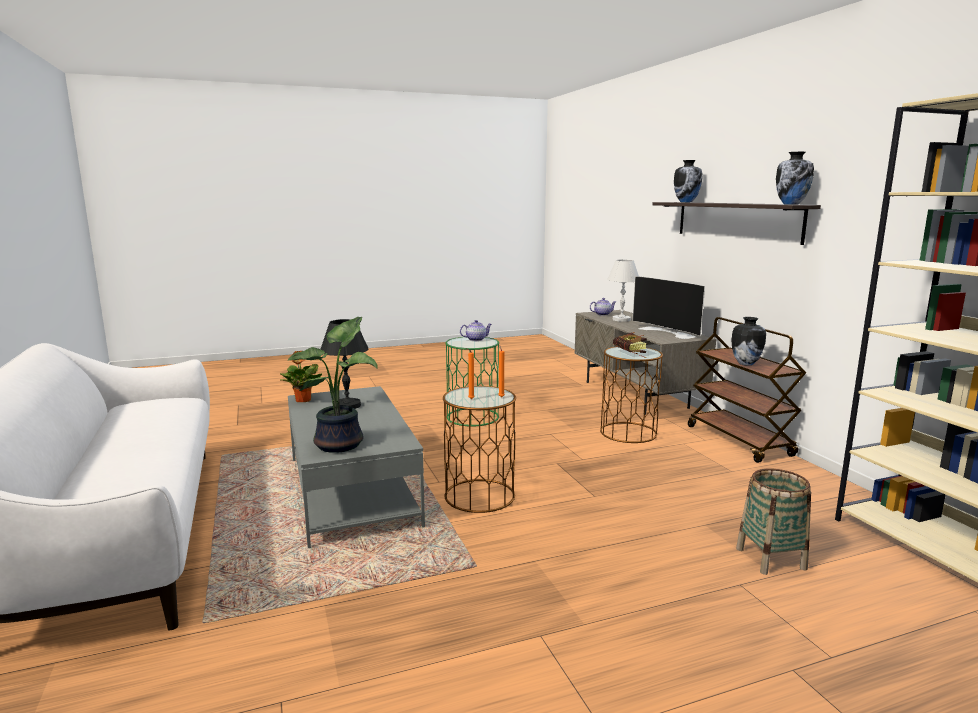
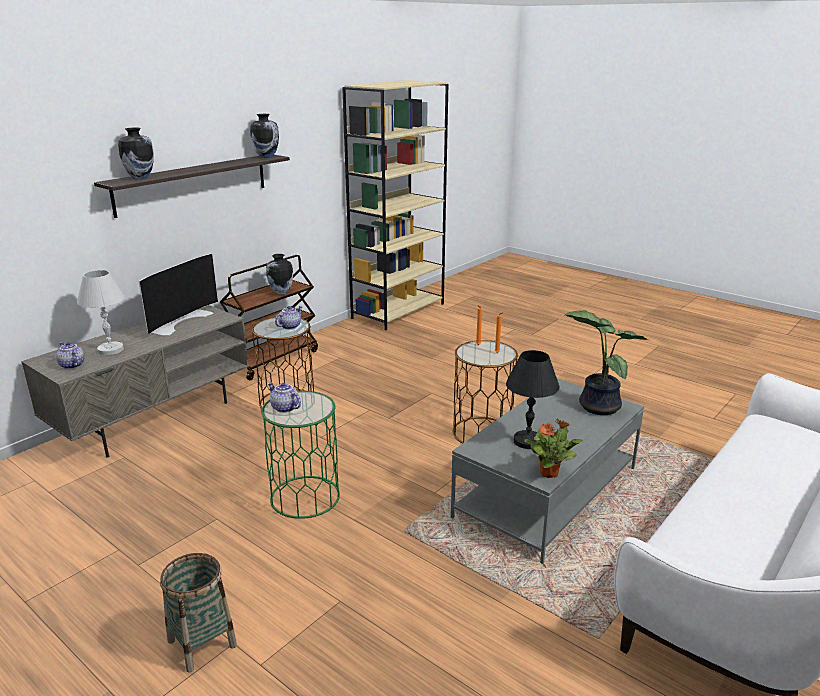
camera: 120 degrees left, 10 degrees up
book [613,332,647,358] -> teapot [275,306,303,329]
basket [736,469,811,575] -> basket moved to [160,553,237,672]

